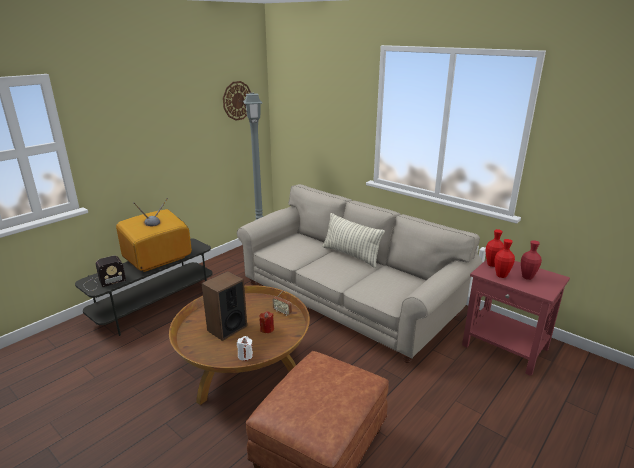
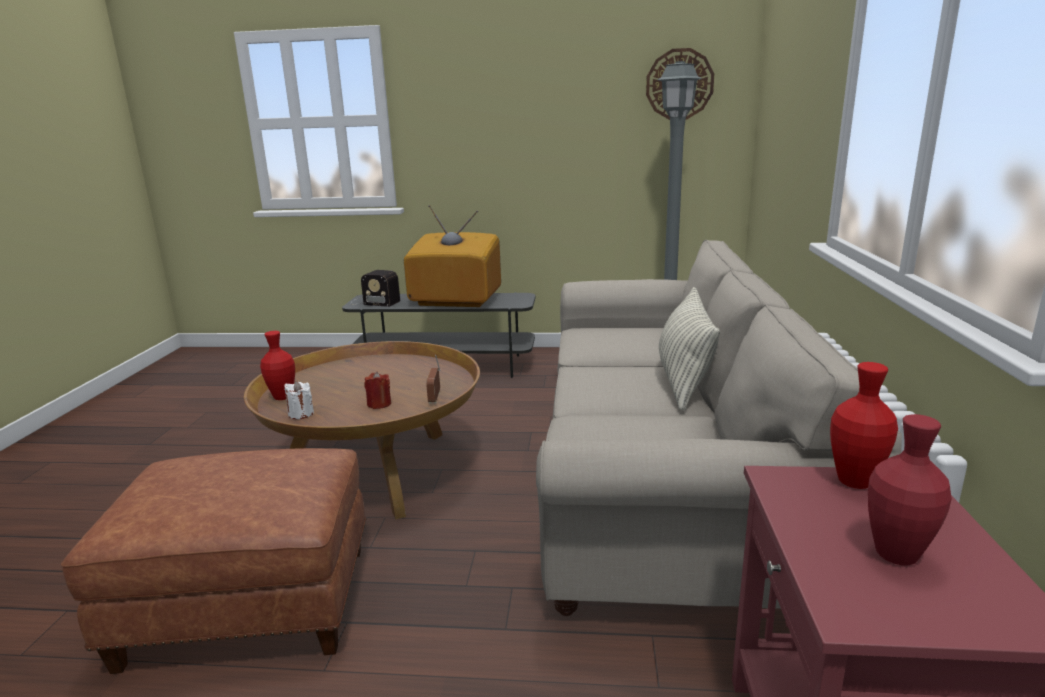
camera: 55 degrees right, 5 degrees down
speaker [202,271,247,341] -> none
red vase [495,239,515,278] -> red vase moved to [260,331,295,400]

